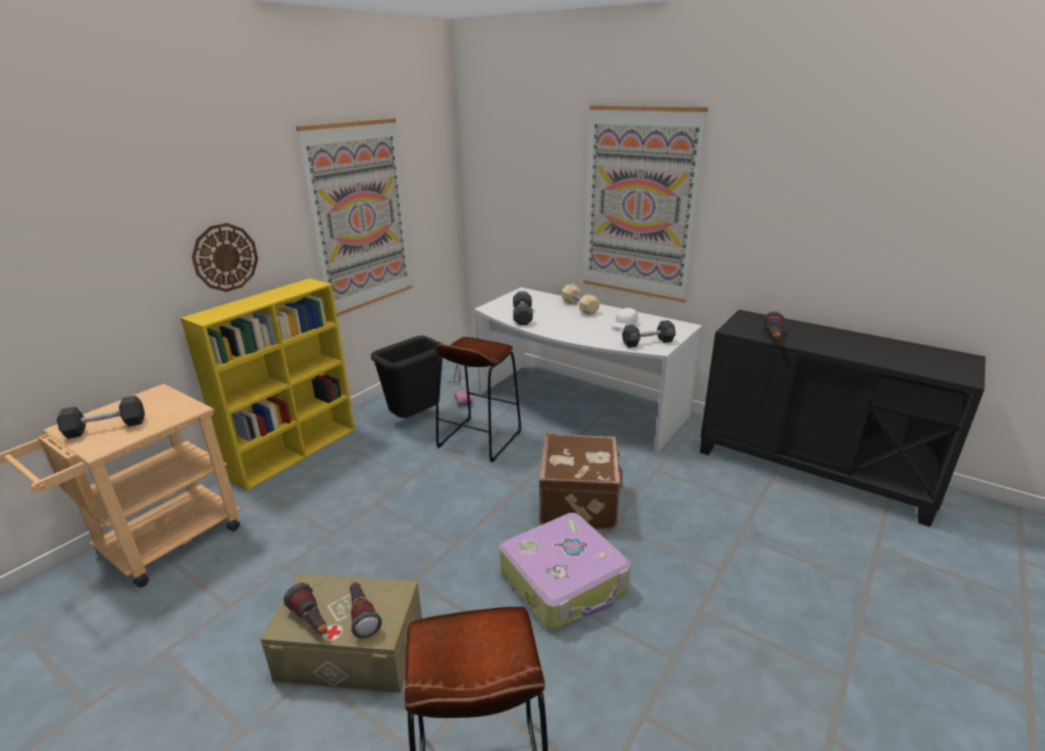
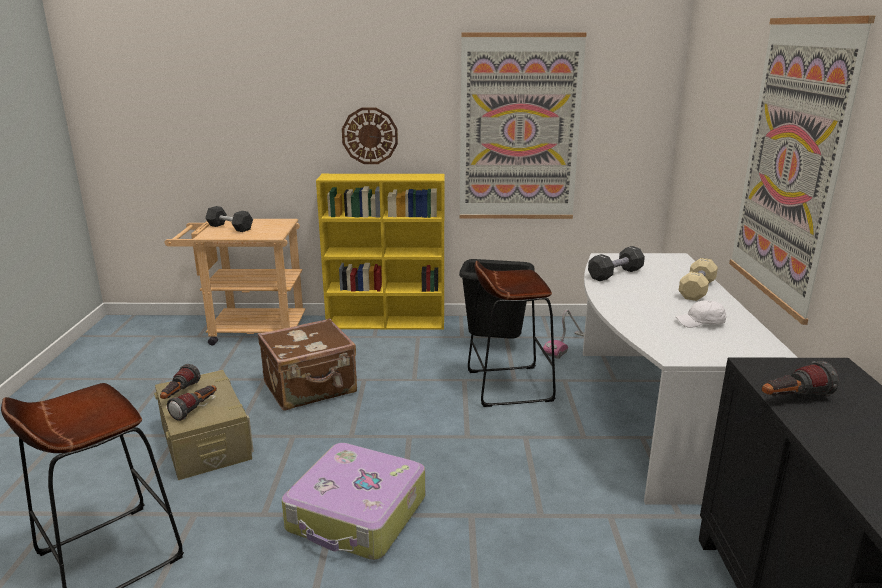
camera: 55 degrees right, 5 degrees down
brown suitcase [539,433,623,530] -> brown suitcase moved to [258,318,357,410]
black dumbbell [622,320,676,348] -> none

